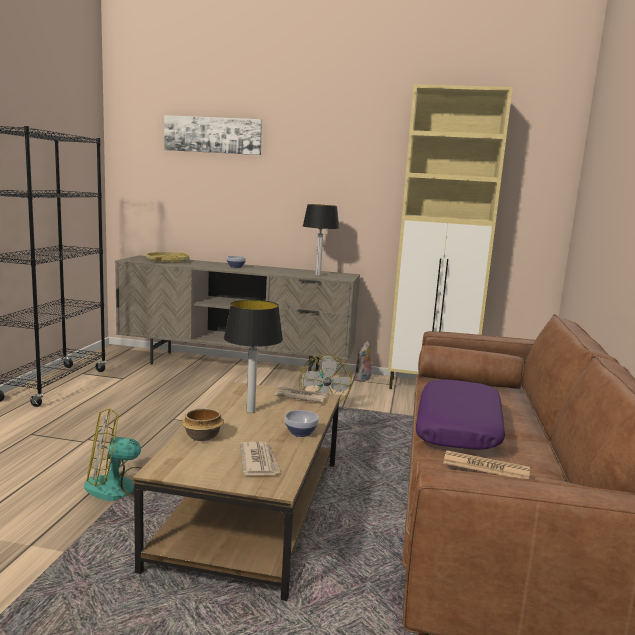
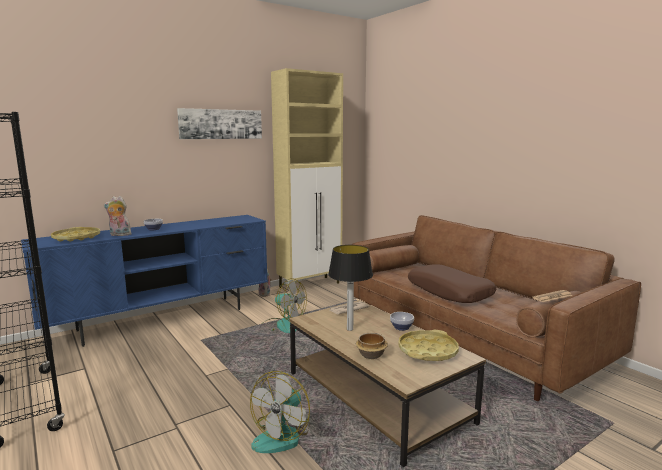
camera: 45 degrees left, 0 degrees up
beige tv stand [115,255,360,371] -> blue tv stand [21,215,268,347]
picture [164,115,262,155] -> picture moved to [177,108,262,139]
newspaper [240,442,281,475] -> yellow tray [398,330,459,361]
table lamp [303,204,339,276] -> none
purple pillow [416,379,505,450] -> brown pillow [408,264,496,303]
none -> plush toy [104,196,132,236]

